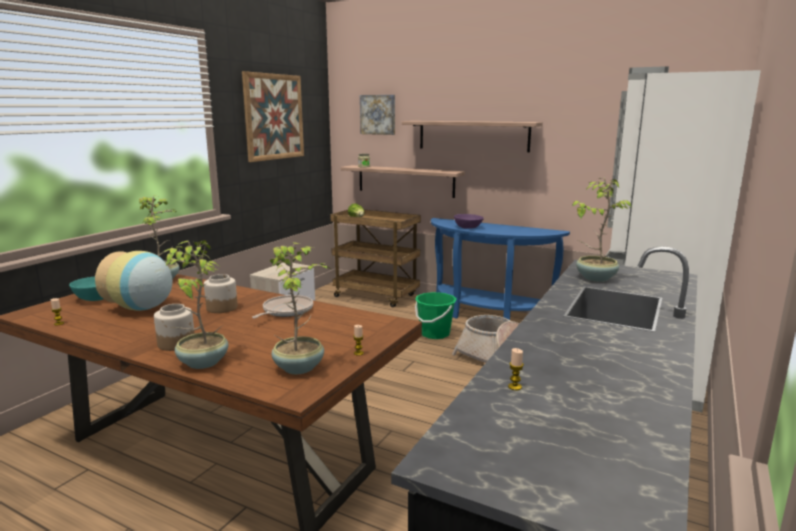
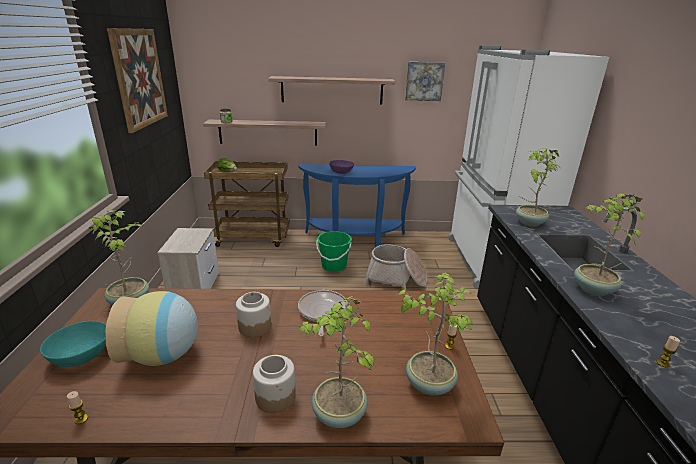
camera: 30 degrees left, 10 degrees up
picture [360,95,395,135] -> picture moved to [405,62,445,101]
none -> potted plant [574,194,645,296]

